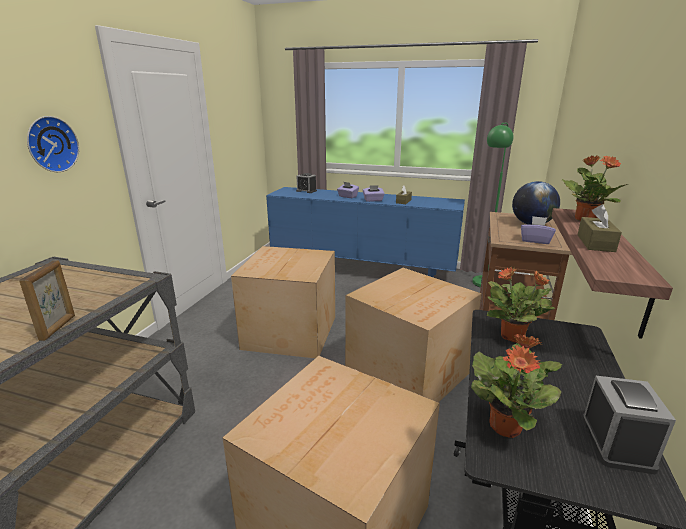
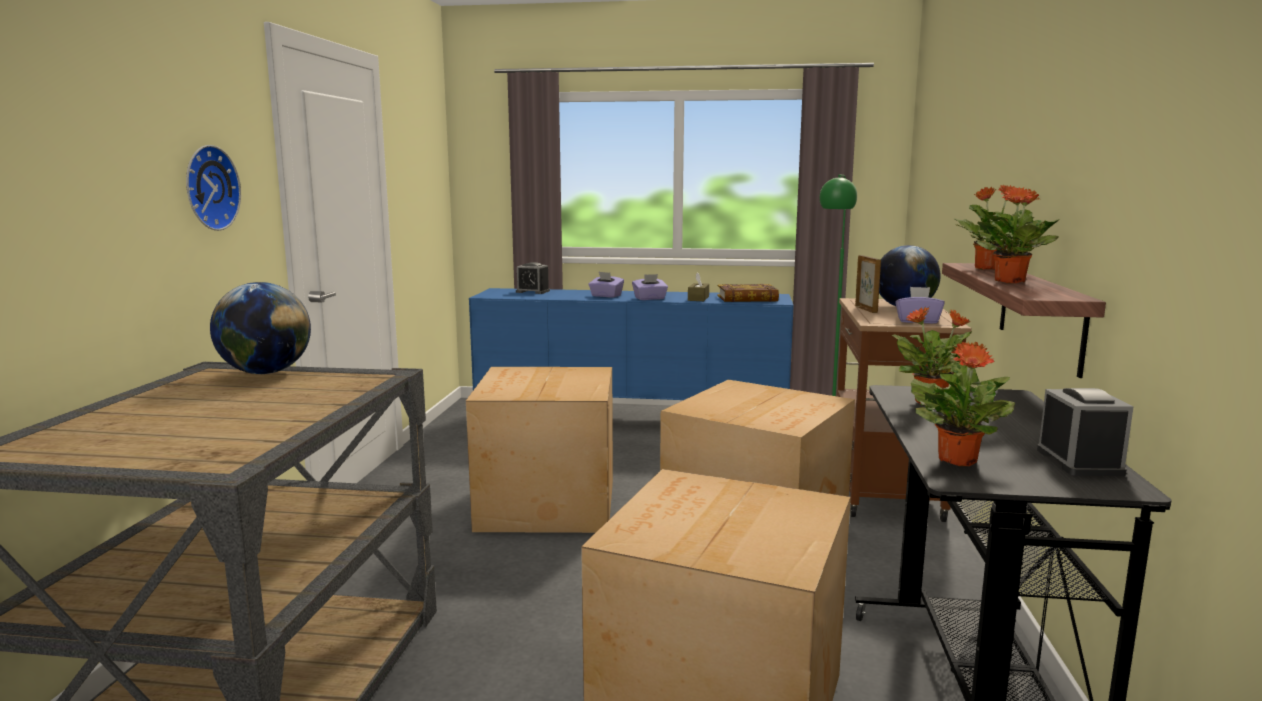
camera: 10 degrees left, 10 degrees down
picture frame [19,260,75,341] -> picture frame moved to [855,255,881,313]
brown tissue box [577,204,622,252] -> potted plant [976,187,1060,283]
none -> globe [210,282,311,374]
none -> book [717,284,779,302]

